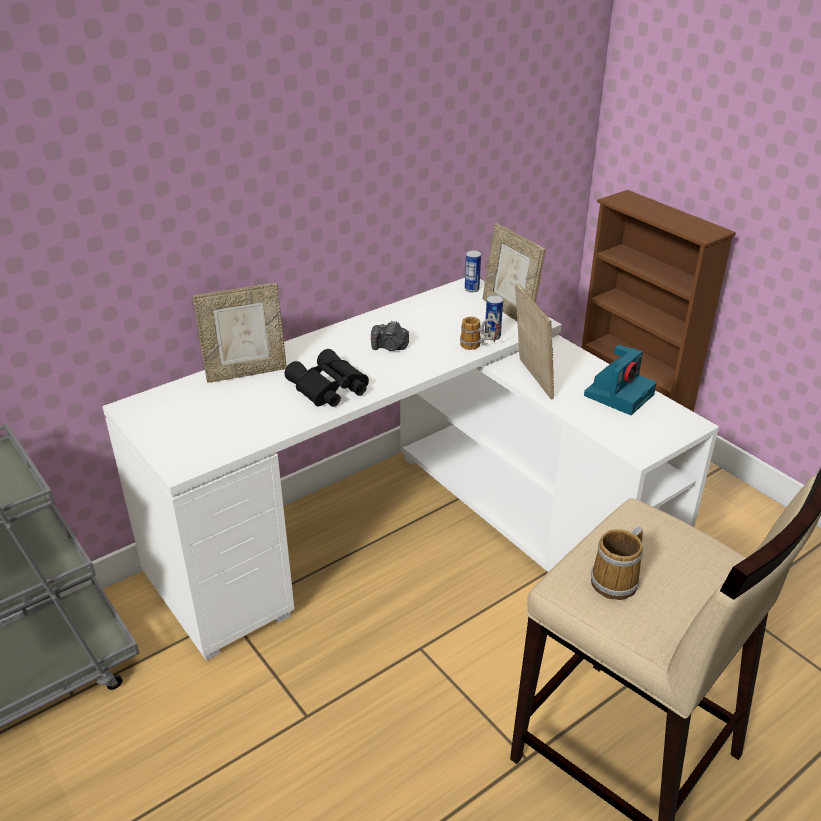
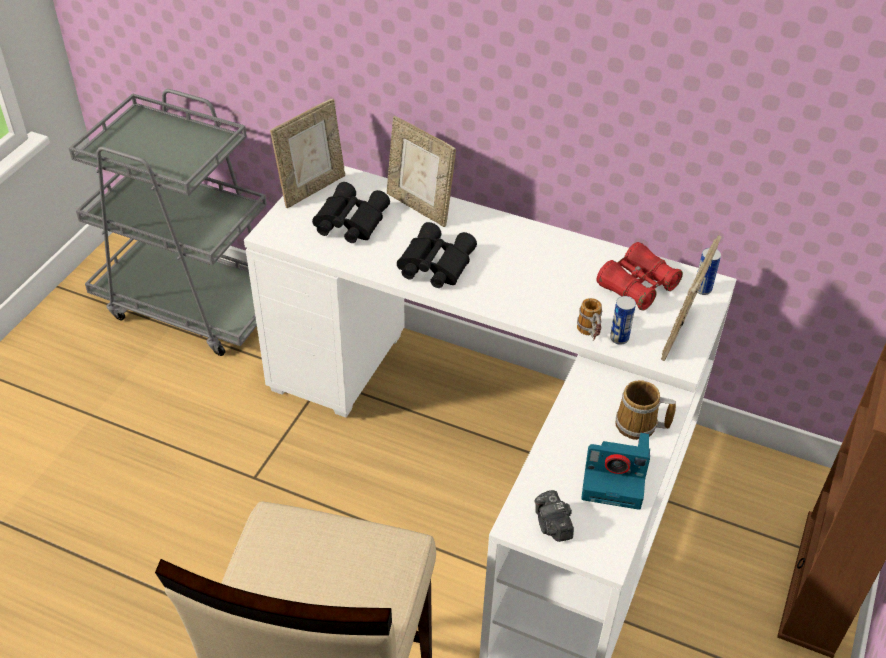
camera: 60 degrees right, 10 degrees up
camera [371,321,409,351] -> camera moved to [535,490,574,542]
picture frame [515,284,554,399] -> picture frame moved to [270,99,345,208]
mug [591,526,643,600] -> mug moved to [615,380,676,440]
none -> black binoculars [312,182,390,243]
none -> red binoculars [596,242,683,310]

